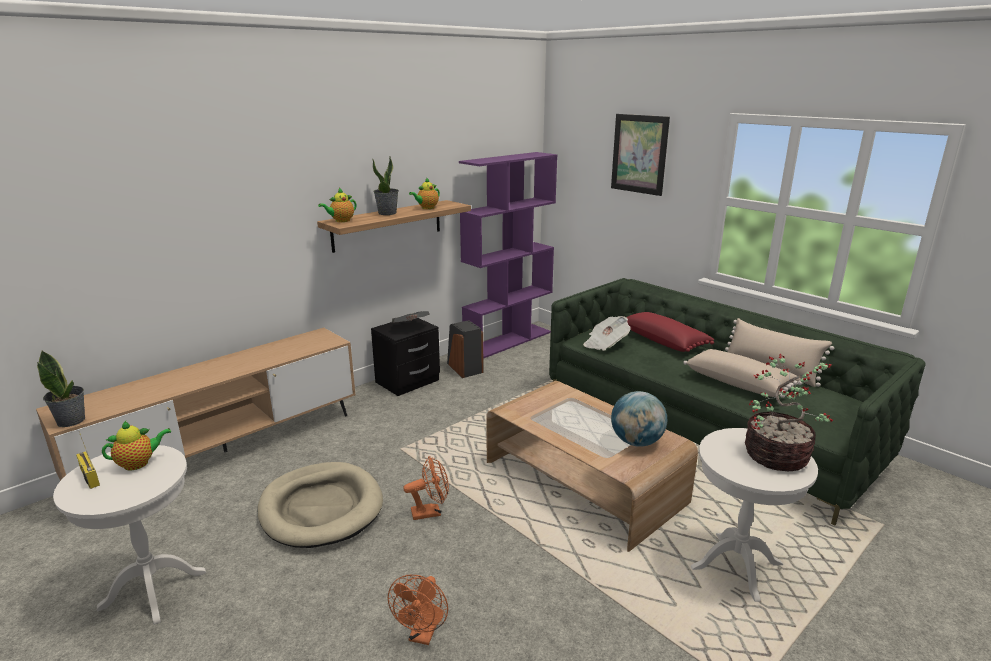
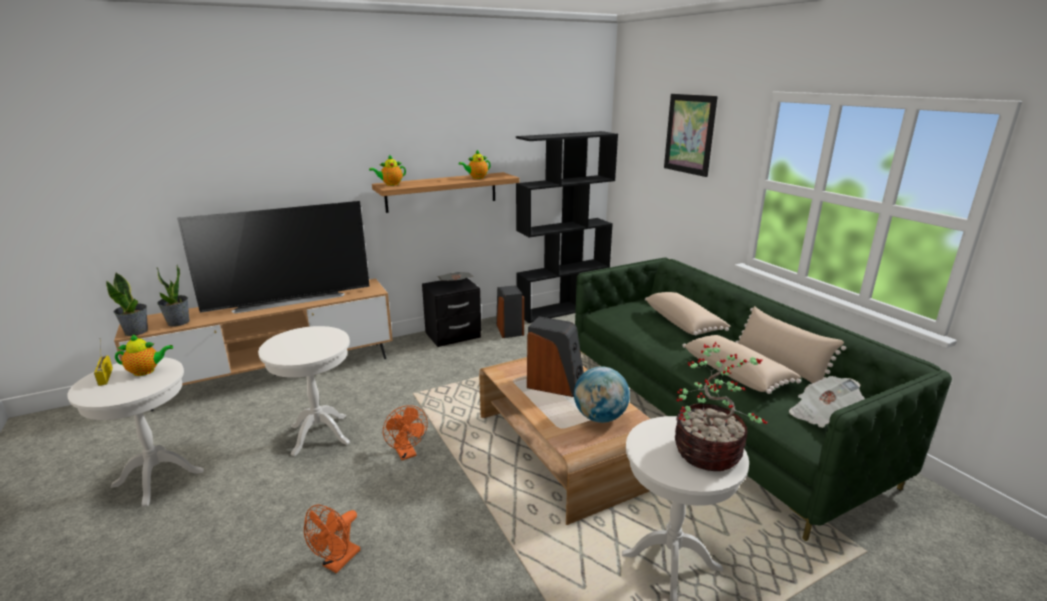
camera: 15 degrees right, 0 degrees up
beige dog bed [258,462,383,548] -> white side table [258,326,350,456]
potted plant [372,157,399,215] -> potted plant moved to [157,264,190,327]
orange fan [403,456,449,520] -> orange fan turned 60 degrees clockwise [383,405,428,460]
purple bookcase [459,152,557,359] -> black bookcase [516,131,618,323]
newspaper [583,316,631,351] -> newspaper moved to [789,376,865,428]
red pillow [627,312,714,352] -> beige pillow [645,292,731,335]
none -> television [177,201,370,313]
none -> speaker [527,316,584,397]

